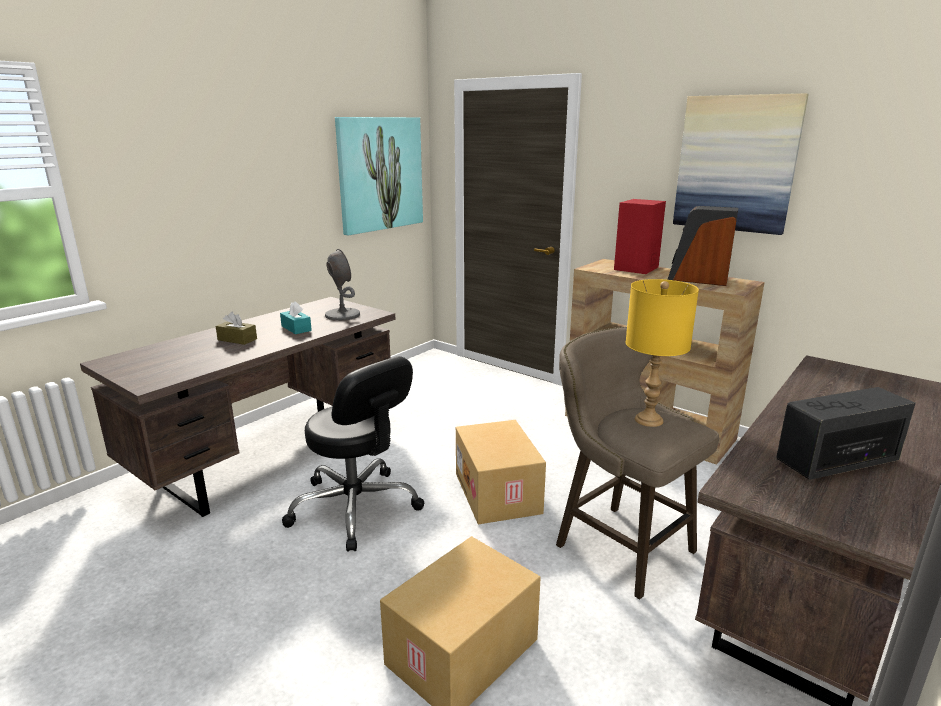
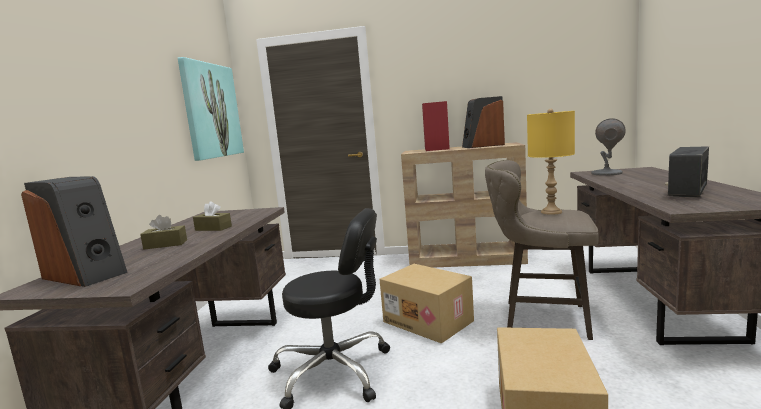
camera: 30 degrees left, 10 degrees down
turquoise tissue box [280,301,312,334] -> brown tissue box [193,201,232,231]
grey table lamp [325,249,360,320] -> grey table lamp moved to [591,118,626,176]
picture [673,93,809,235] -> none
none -> speaker [21,176,128,287]

